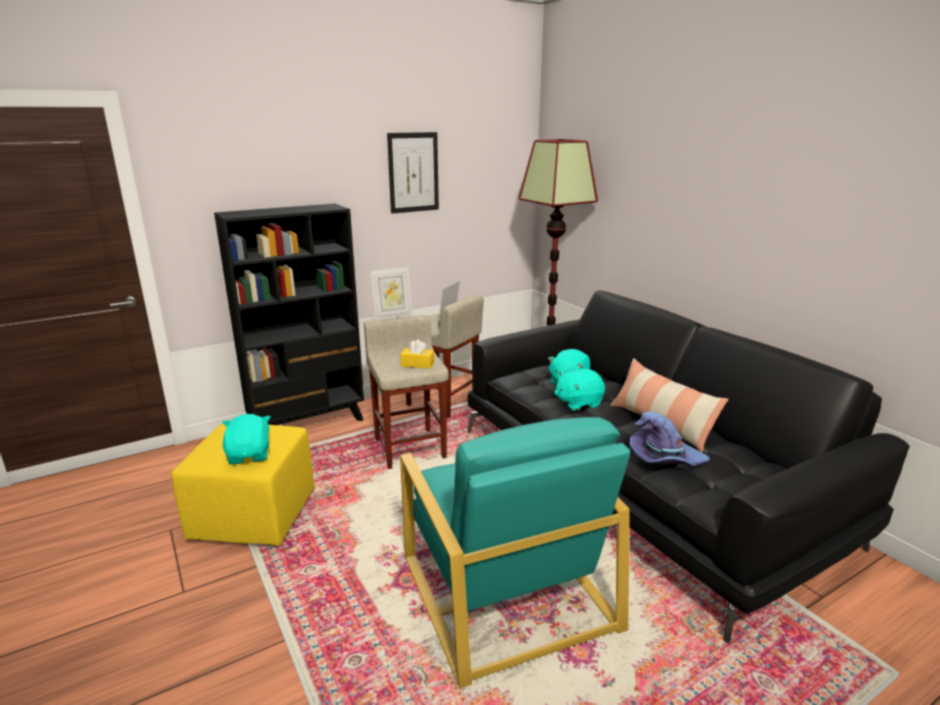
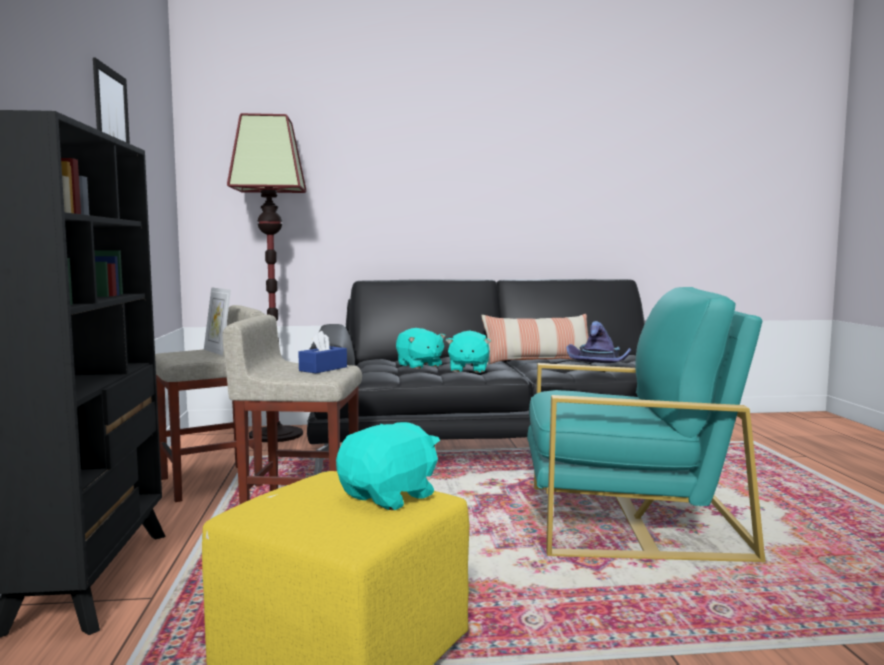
camera: 65 degrees left, 15 degrees down
turquoise plush toy [222,414,270,464] -> turquoise plush toy turned 120 degrees clockwise [336,422,440,510]
picture frame [370,267,412,320] -> none
yellow tissue box [400,340,434,369] -> blue tissue box [298,331,347,373]

